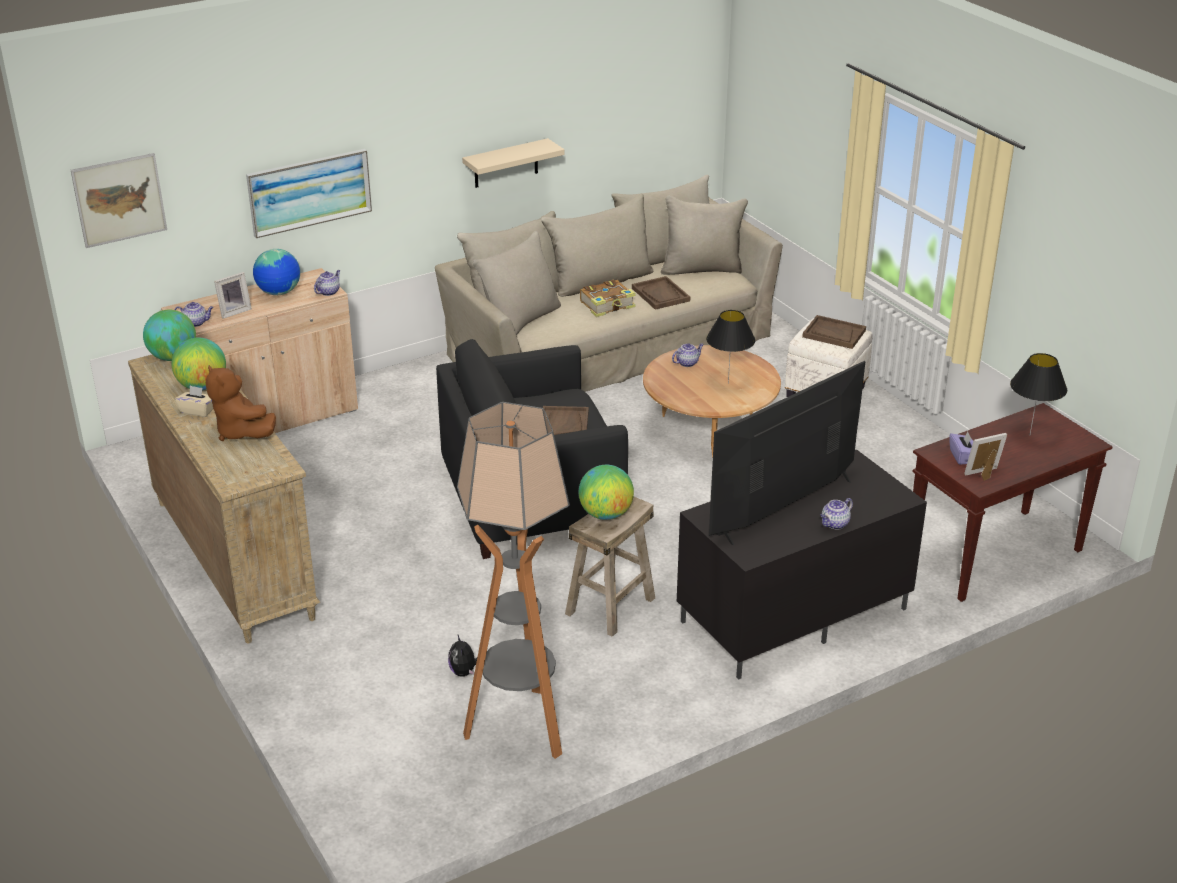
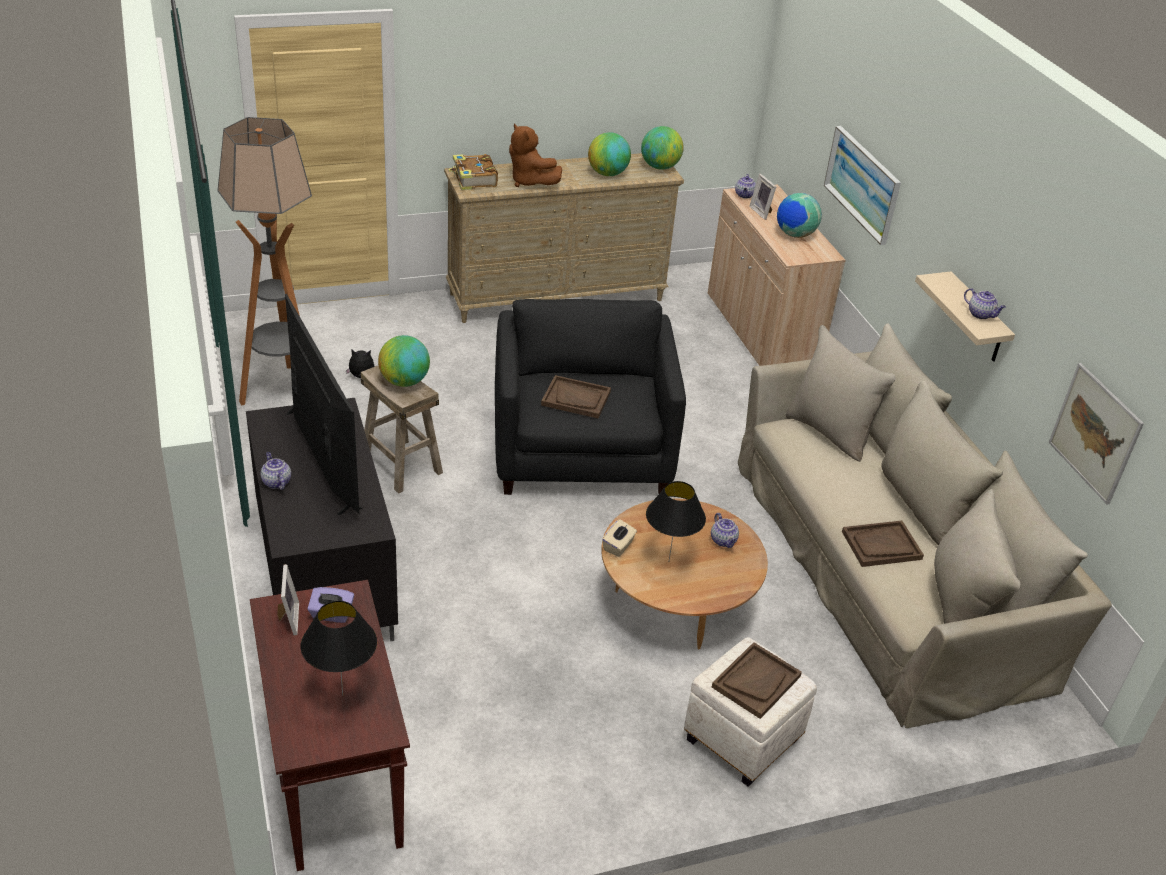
camera: 100 degrees right, 5 degrees up
picture [71,153,167,248] -> picture moved to [1048,363,1144,505]
beige tissue box [175,386,213,417] -> beige tissue box moved to [602,519,637,557]
brown plush toy [206,365,276,441] -> brown plush toy turned 105 degrees counterclockwise [509,124,562,187]
teapot [314,270,341,296] -> teapot moved to [964,288,1006,319]
book [580,280,636,317] -> book moved to [449,154,498,190]

